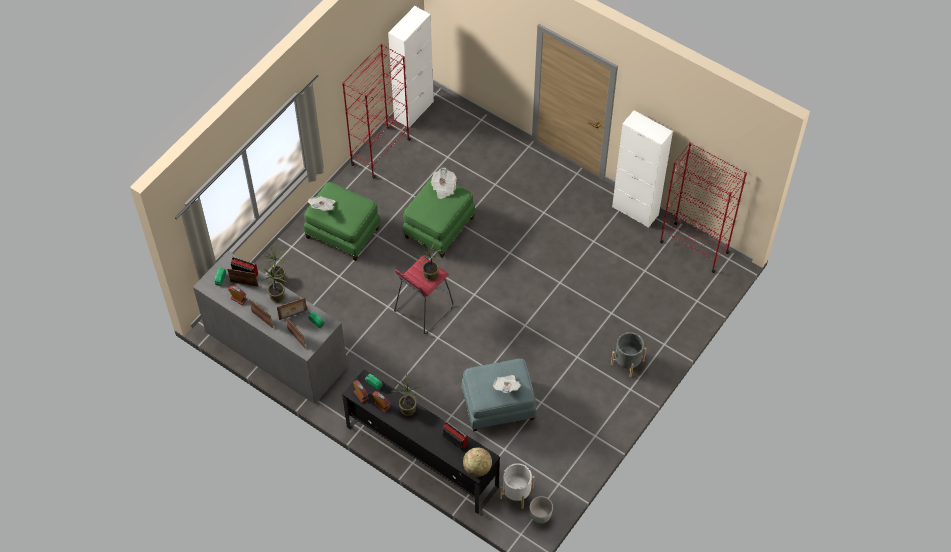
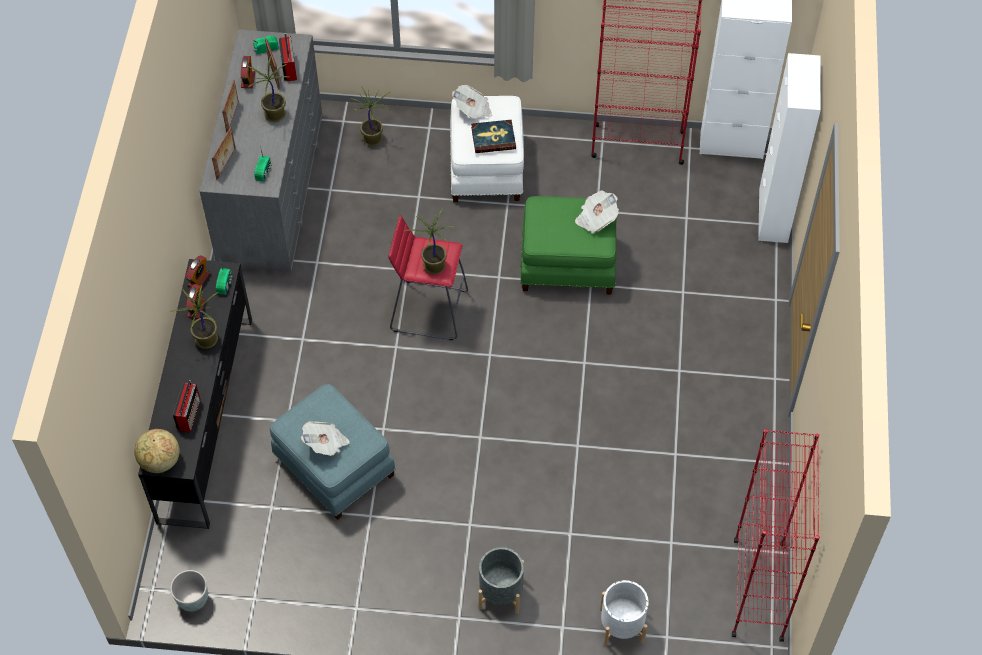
camera: 60 degrees right, 0 degrees up
picture frame [277,298,307,320] -> none
green ottoman [304,182,381,261] -> white ottoman [450,96,524,202]
white planter [500,463,534,509] -> white planter moved to [600,580,649,646]
white cabinet [612,110,673,228] -> white cabinet moved to [758,53,821,243]
none -> book [471,120,516,153]

